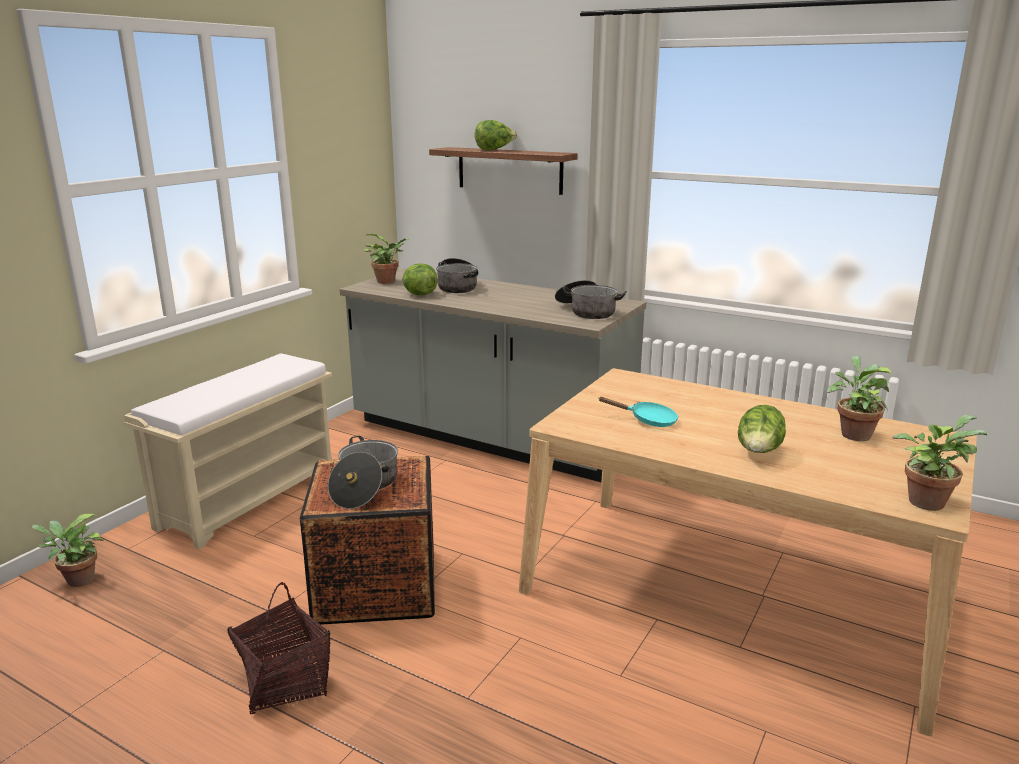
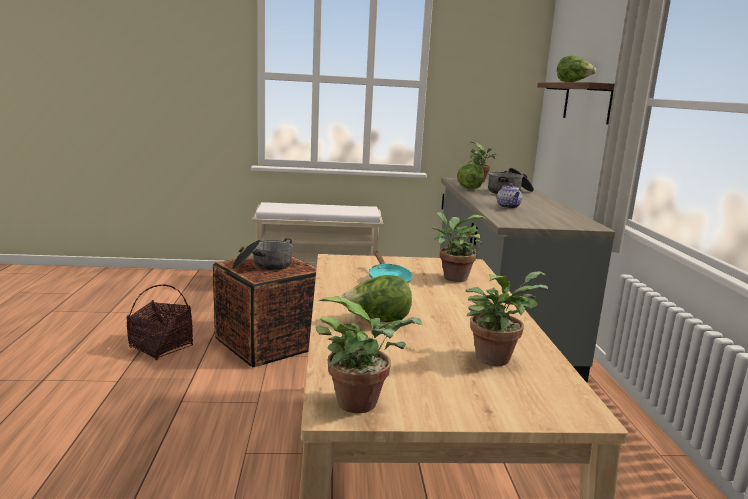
camera: 55 degrees right, 5 degrees down
potted plant [31,514,104,587] -> potted plant moved to [432,212,486,282]
cooking pot [555,280,626,319] -> none
none -> teapot [497,183,522,209]

